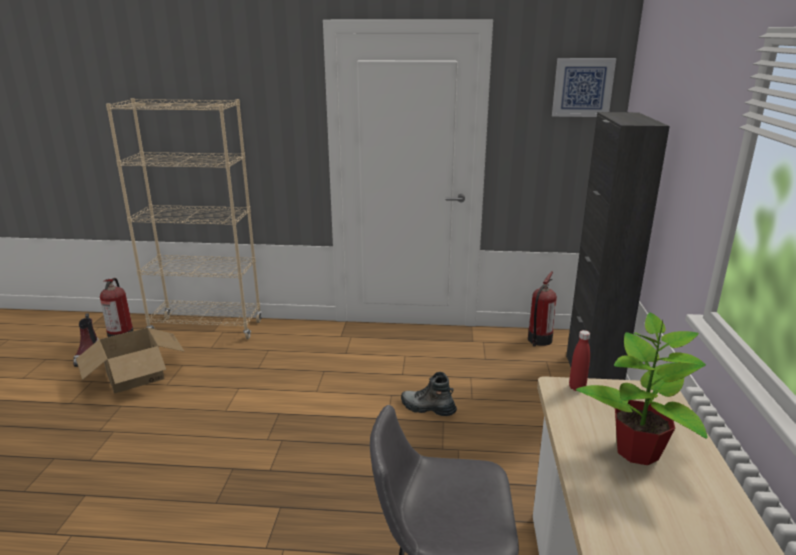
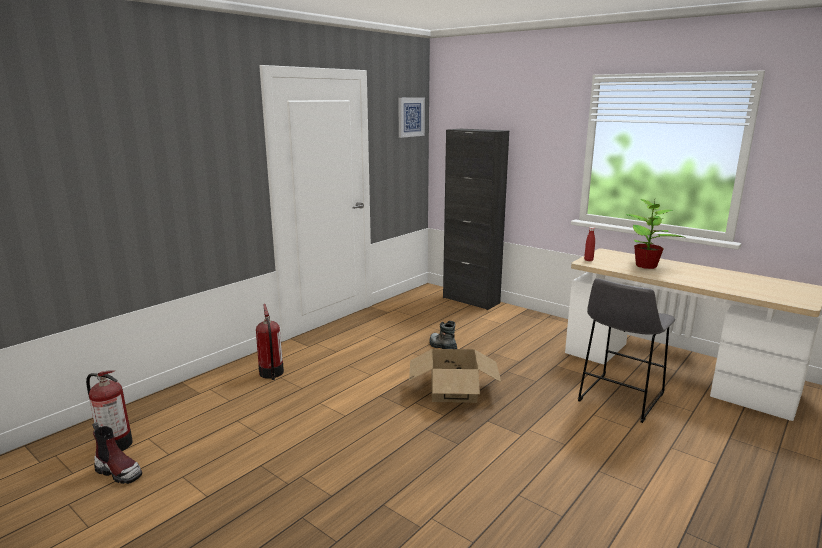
camera: 55 degrees left, 5 degrees down
cardboard box [76,328,185,393] -> cardboard box moved to [409,349,501,403]
beige bookcase [106,98,262,339] -> none
boot [401,372,457,416] -> boot turned 90 degrees clockwise [429,321,457,349]
fire extinguisher [528,271,557,347] -> fire extinguisher moved to [256,304,284,380]

